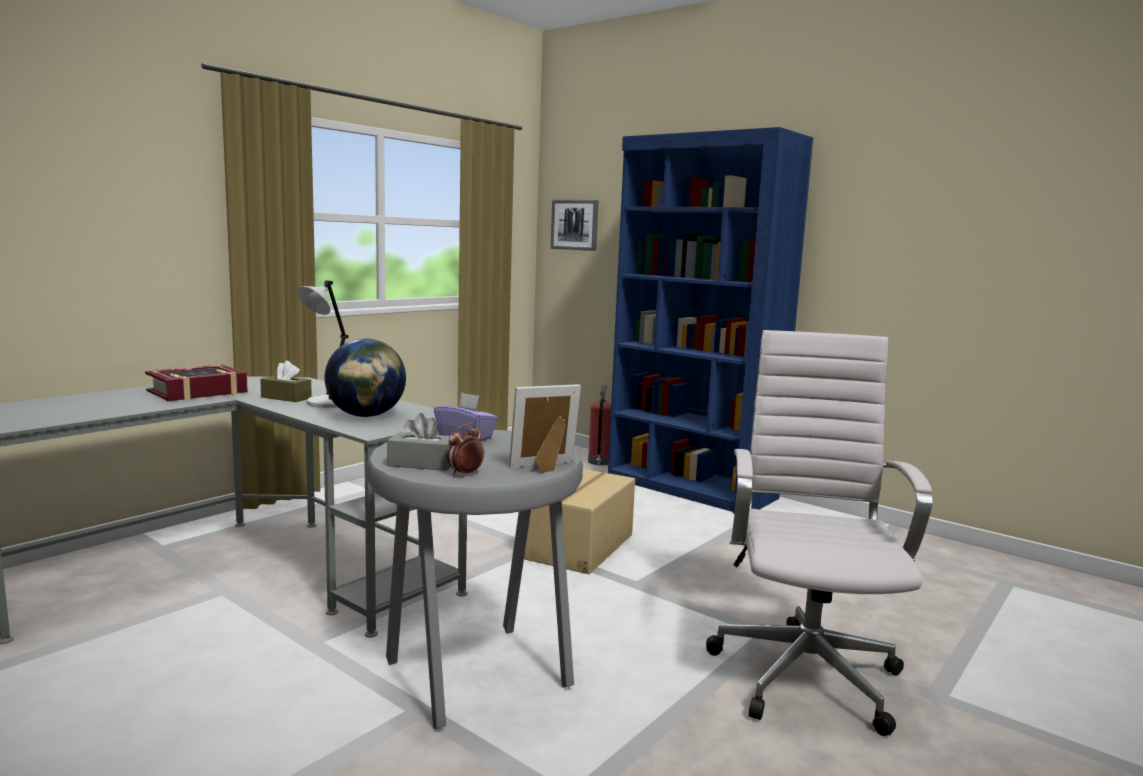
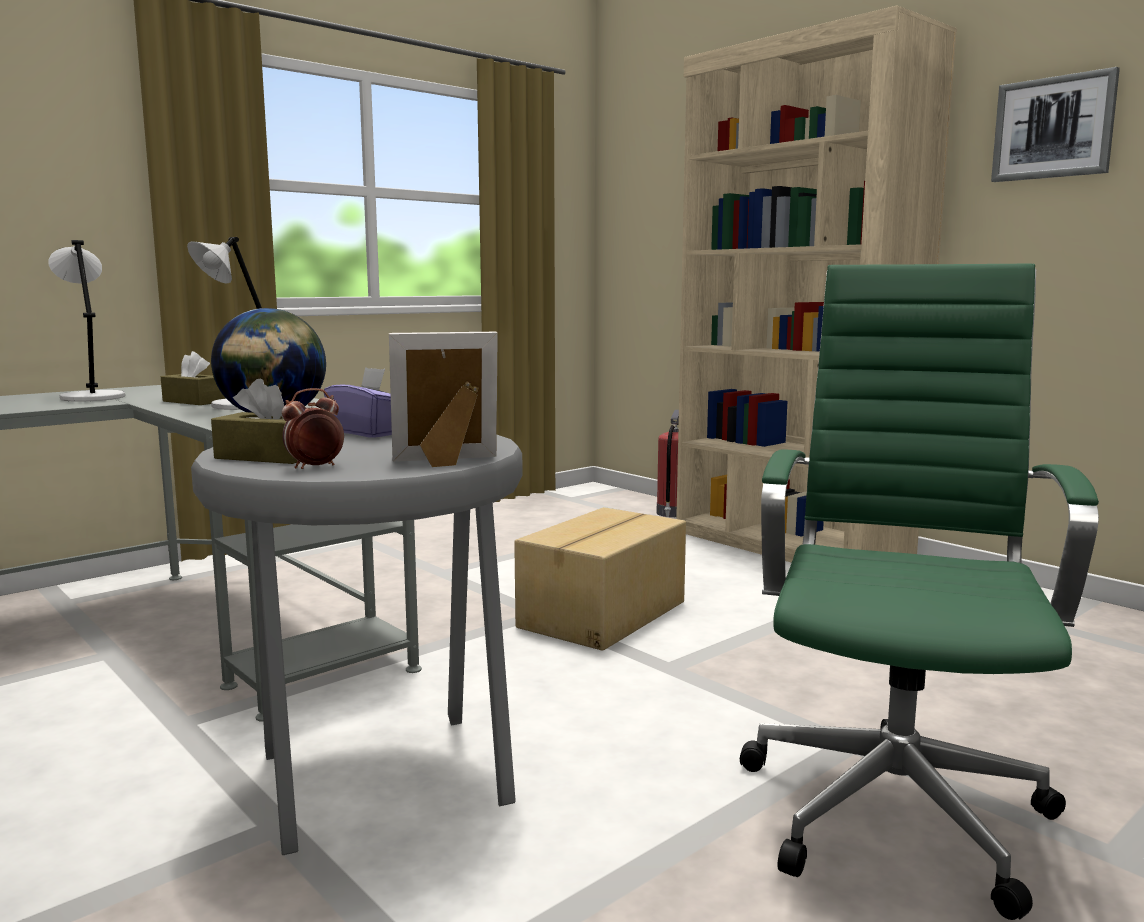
camera: 10 degrees right, 0 degrees up
book [145,365,248,401] -> grey table lamp [49,240,125,402]
grey tissue box [387,413,451,471] -> brown tissue box [211,378,297,464]
picture [551,200,598,251] -> picture moved to [991,67,1120,182]
blue bookcase [608,127,813,513] -> beige bookcase [676,5,957,563]
white office chair [706,330,933,736] -> green office chair [740,264,1099,920]

